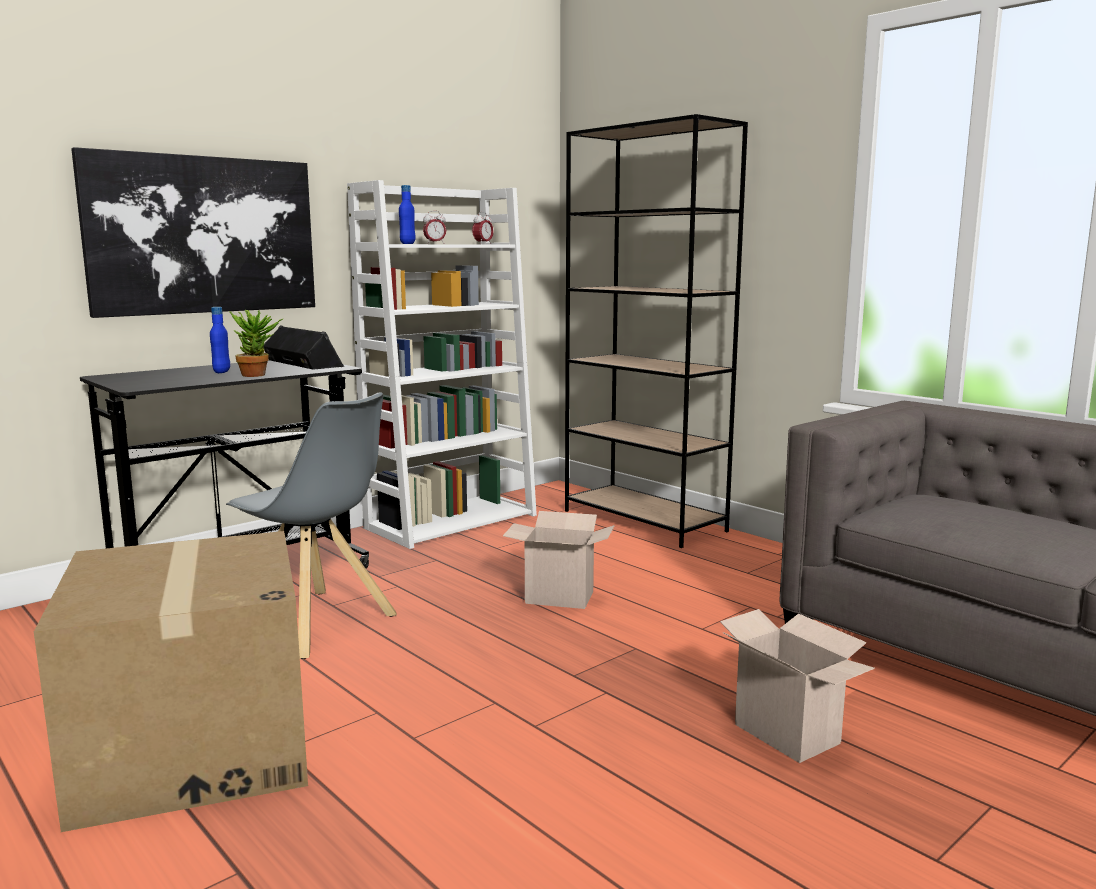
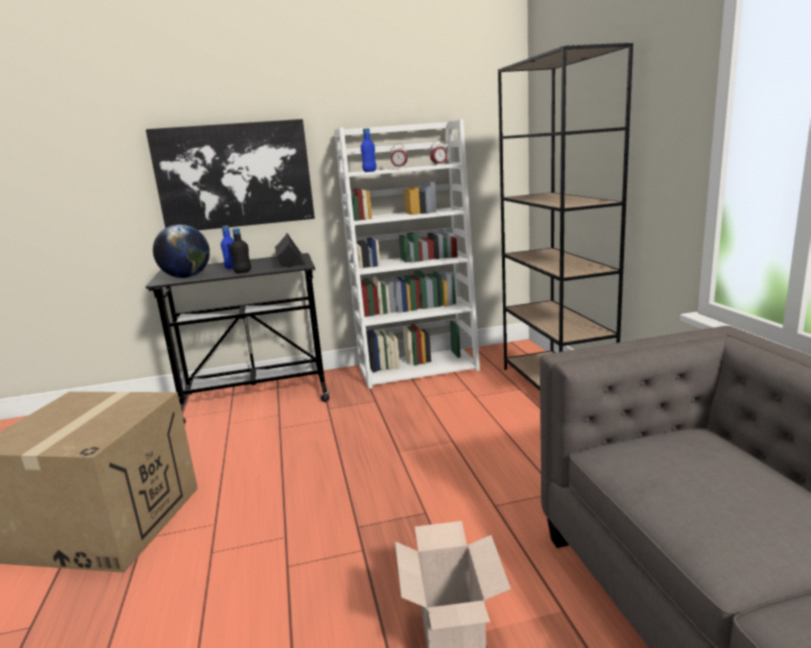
camera: 30 degrees right, 5 degrees up
grey chair [226,393,397,659] -> none
potted plant [229,310,283,377] -> black bottle [230,228,251,274]
cardboard box [503,511,615,609] -> none
none -> globe [153,224,210,278]

